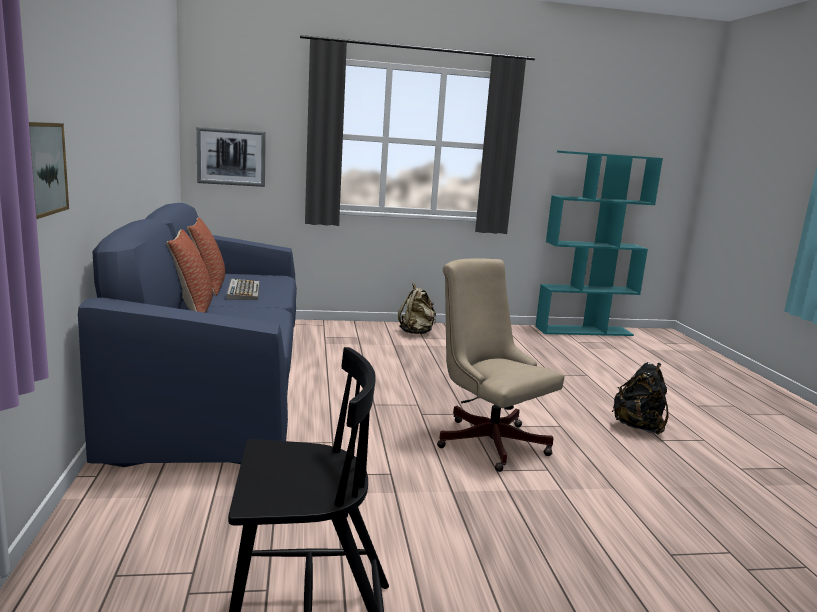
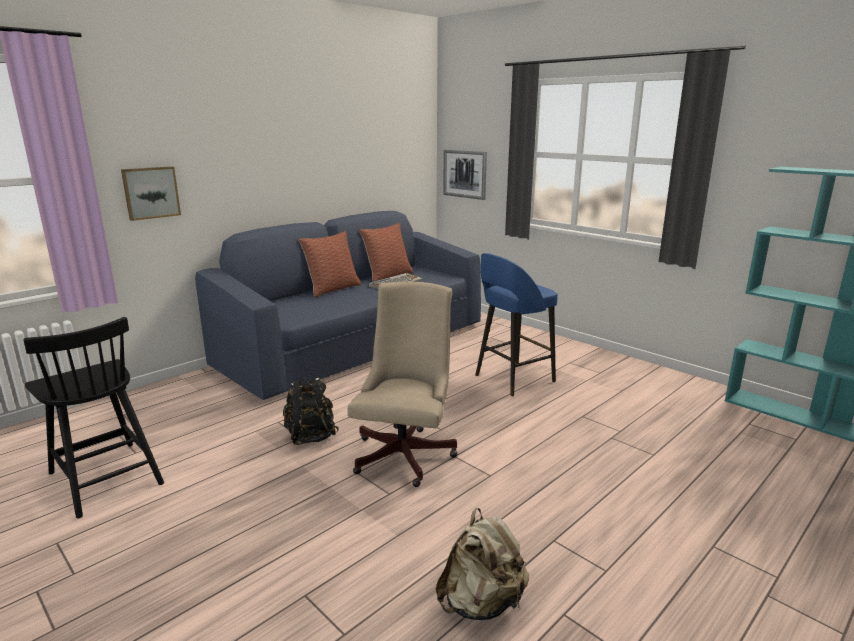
camera: 55 degrees right, 5 degrees up
beige backpack [398,283,436,334] -> beige backpack moved to [435,508,529,620]
black backpack [612,362,669,434] -> black backpack moved to [283,378,339,445]
none -> blue stool [475,253,558,396]

